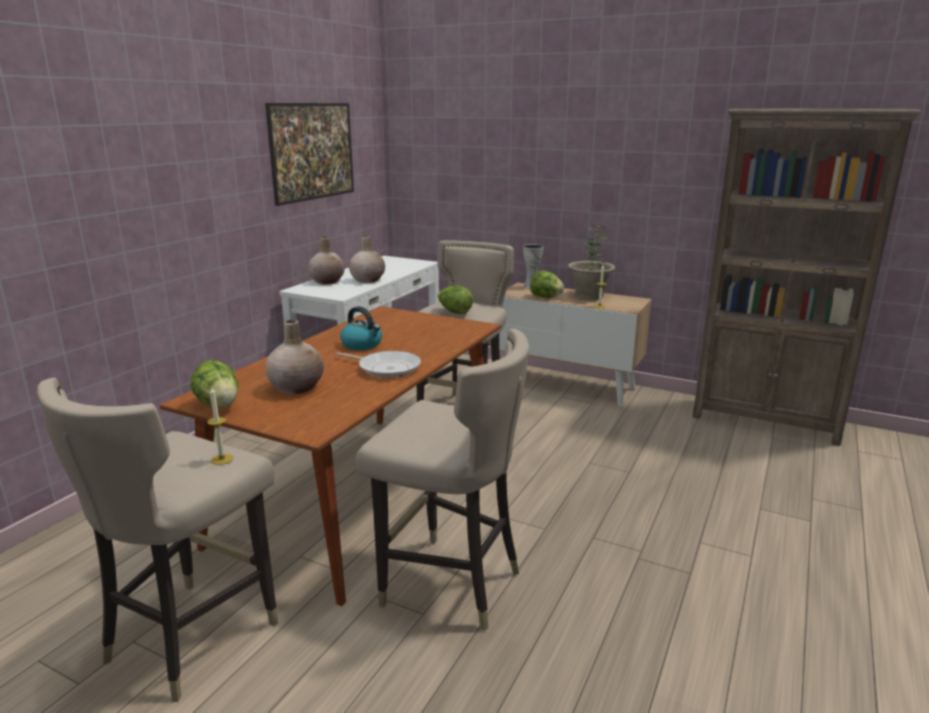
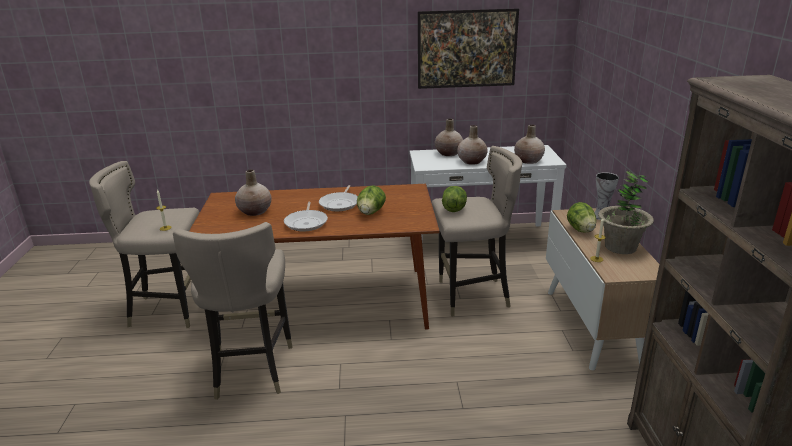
camera: 60 degrees right, 5 degrees up
lettuce [190,360,238,408] -> lettuce moved to [357,185,386,215]
kettle [340,306,382,350] -> frying pan [319,185,358,212]
none -> beige vase [514,124,545,164]

